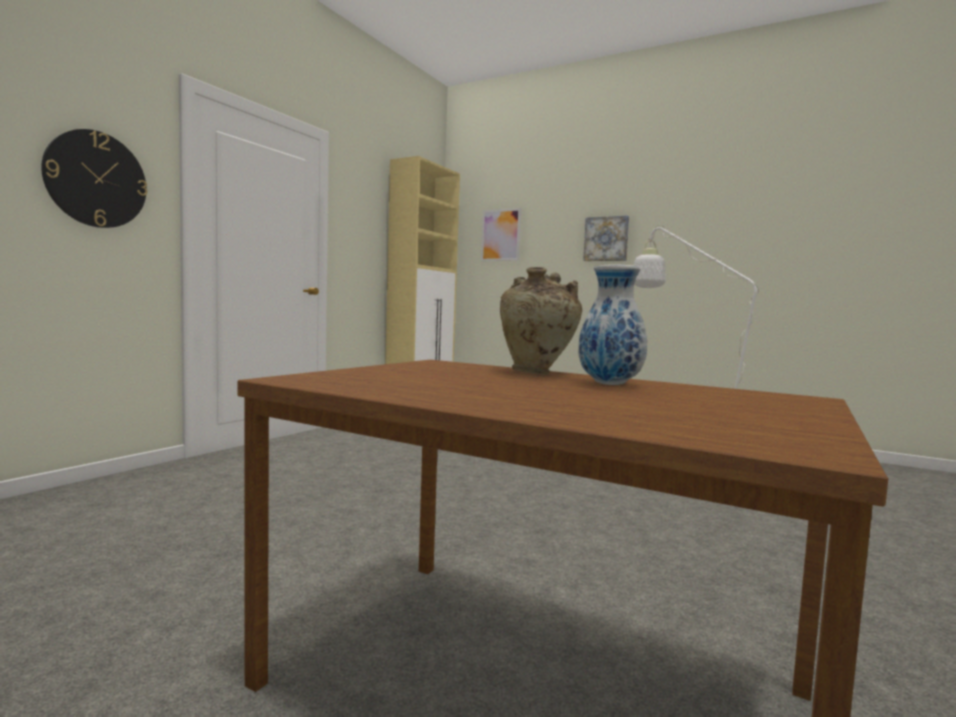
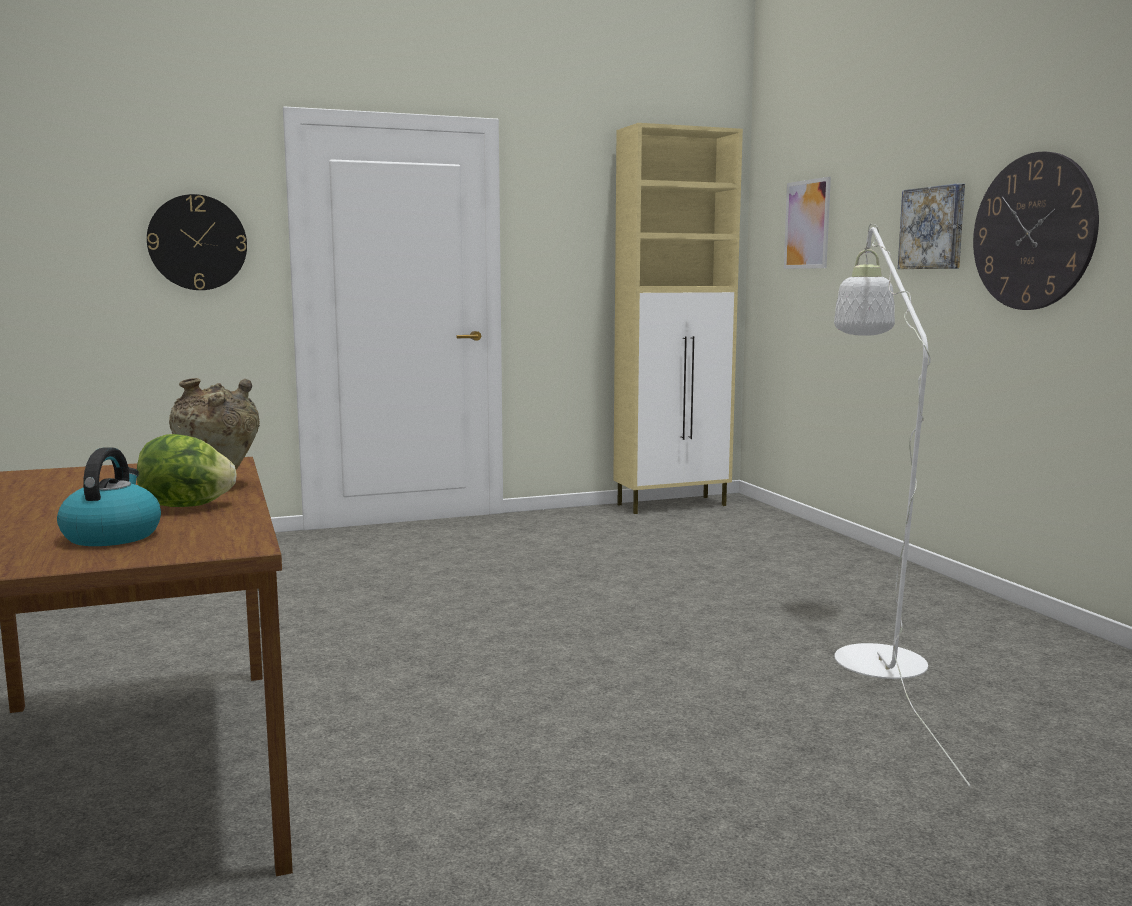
camera: 40 degrees right, 5 degrees up
vase [578,265,647,385] -> lettuce [137,434,237,507]
none -> kettle [57,447,161,546]
none -> wall clock [973,152,1099,310]

